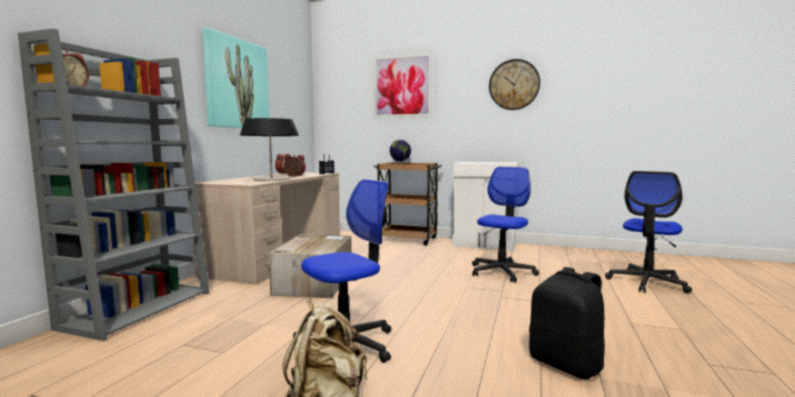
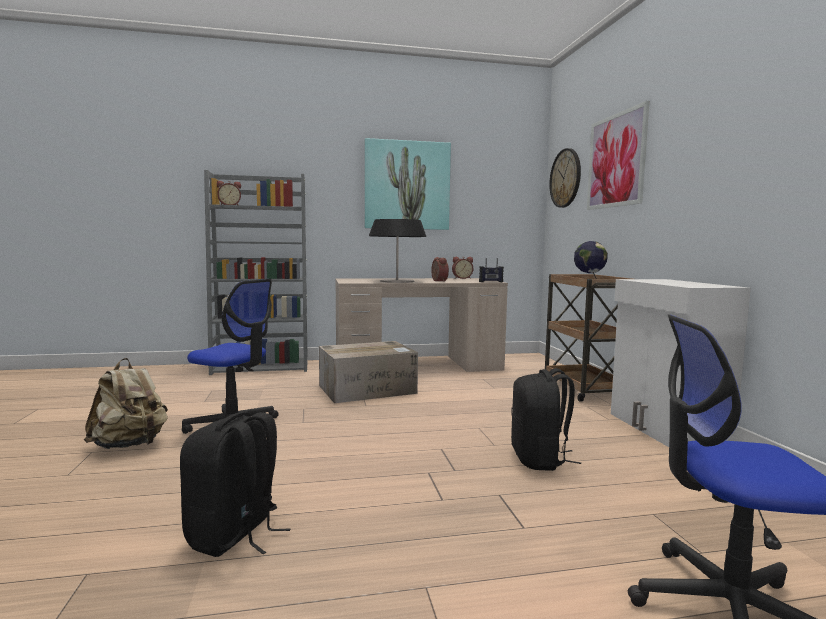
camera: 60 degrees right, 0 degrees up
office chair [472,167,539,283] -> black backpack [511,368,581,471]
wall clock [489,59,540,110] -> wall clock moved to [549,148,581,208]

